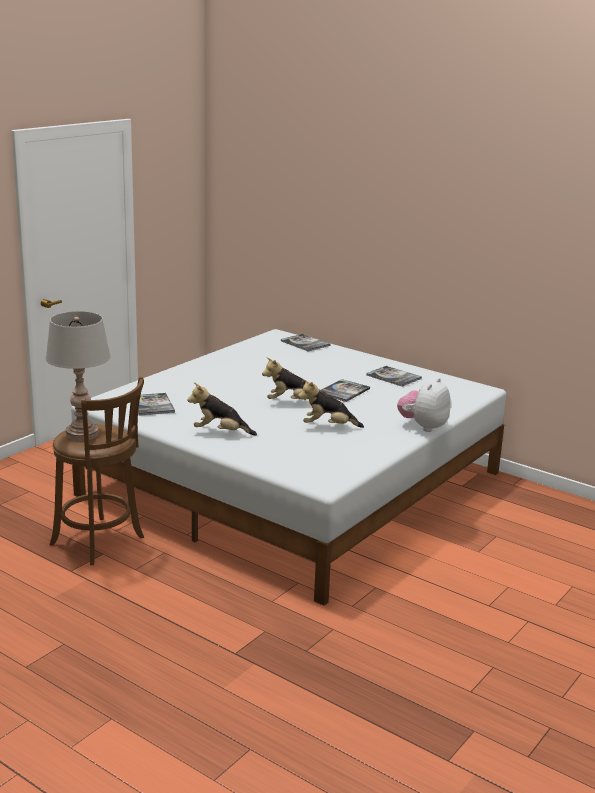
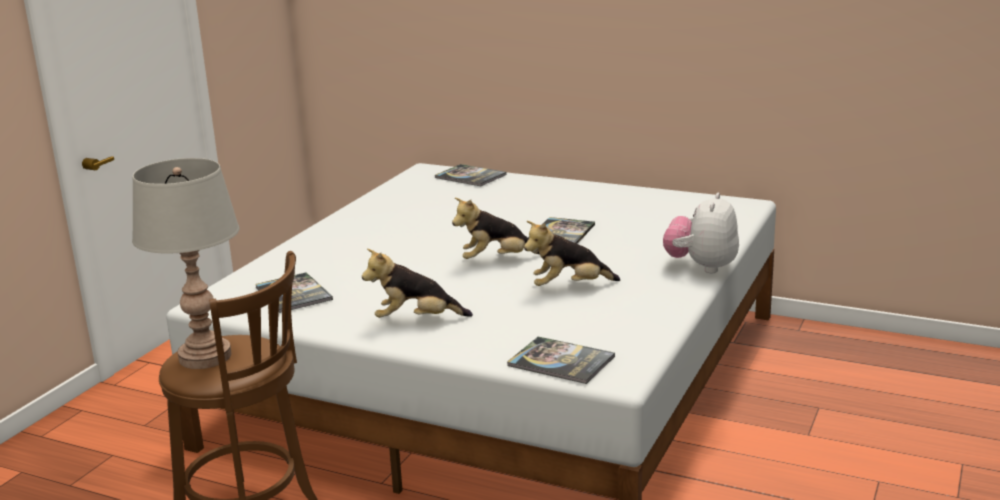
camera: 10 degrees left, 0 degrees up
book [366,366,422,387] -> book moved to [507,337,615,384]

